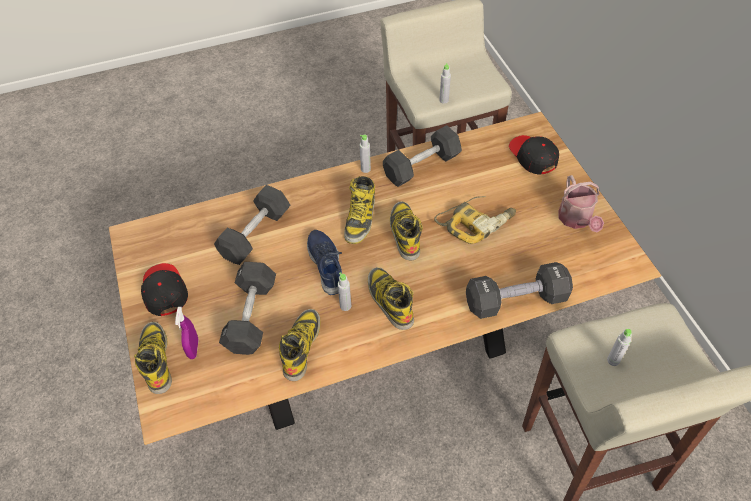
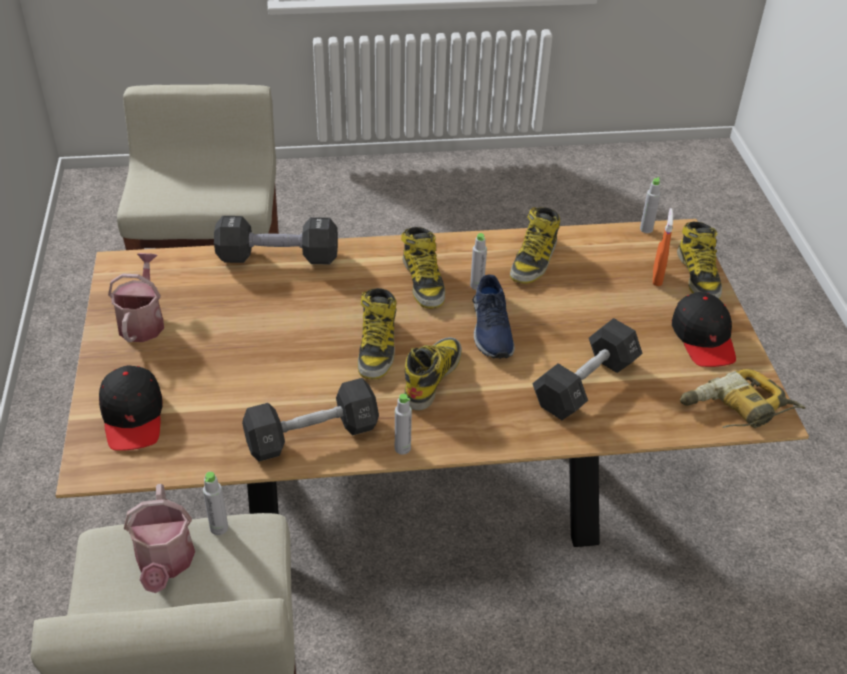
camera: 170 degrees left, 10 degrees down
purple spray bottle [175,307,199,359] -> orange spray bottle [653,208,673,286]
black dumbbell [219,262,276,355] -> none
power drill [434,196,516,244] -> power drill moved to [680,369,805,428]
grey bottle [607,329,632,366] -> grey bottle moved to [640,177,661,233]
none -> watering can [124,484,195,593]

